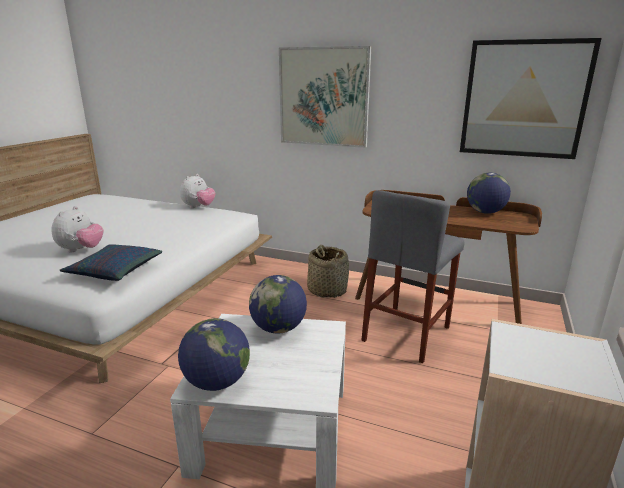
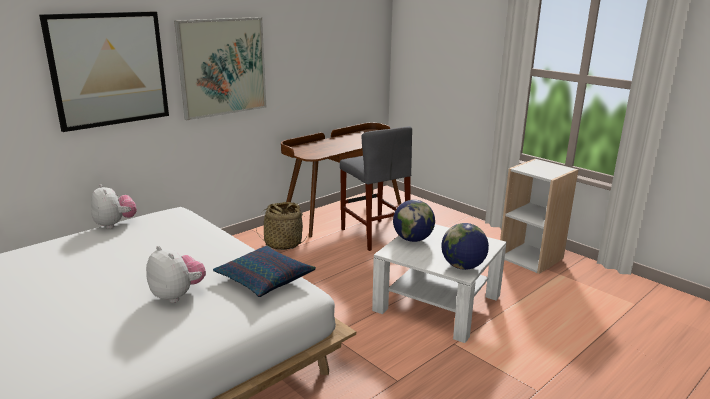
camera: 65 degrees left, 0 degrees up
picture [460,38,602,159] -> picture moved to [39,11,169,132]
globe [467,173,511,214] -> none

